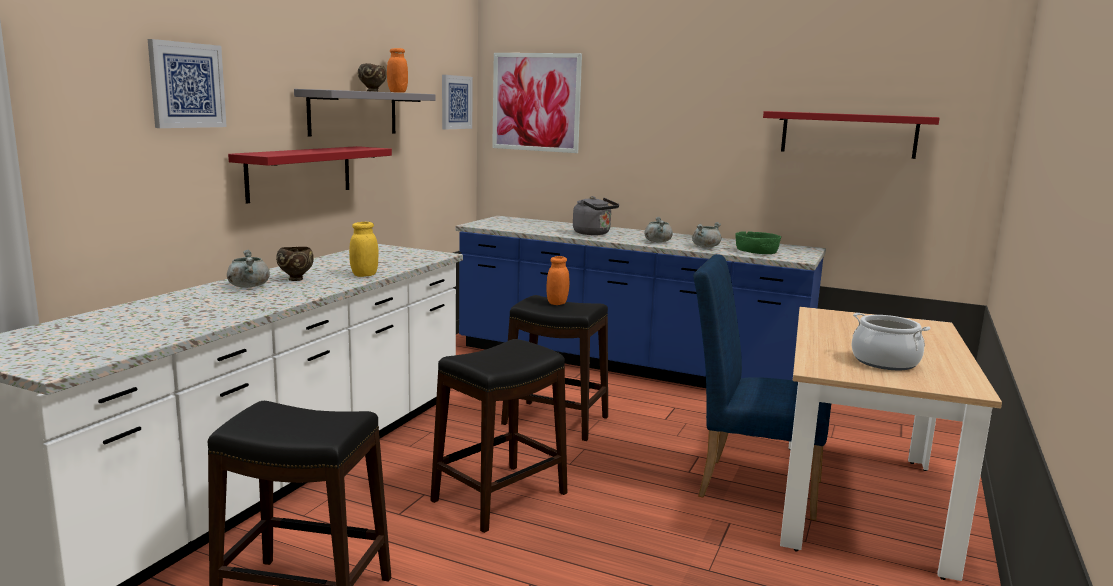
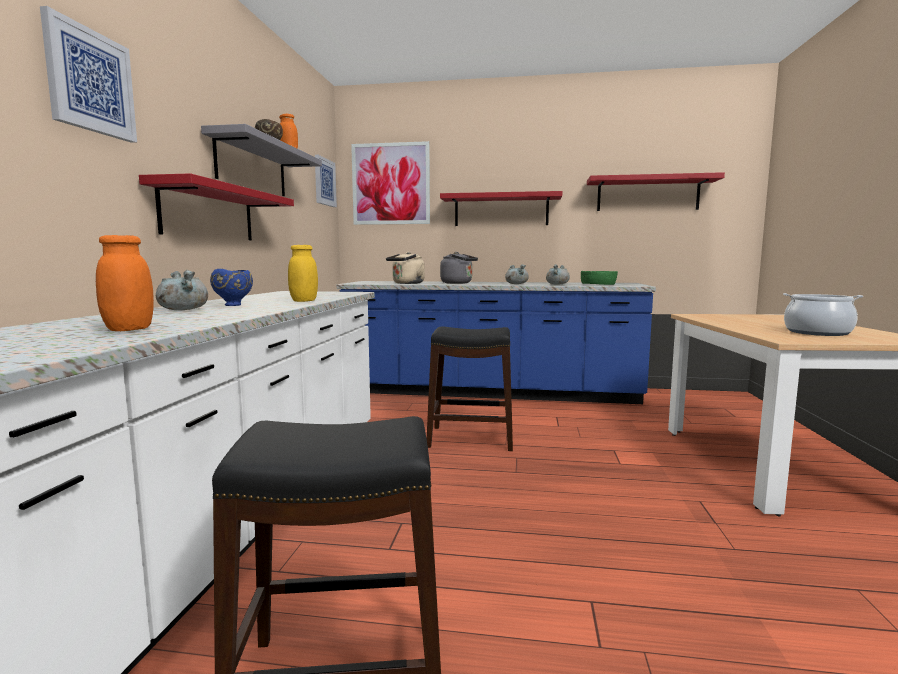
camera: 15 degrees left, 5 degrees down
brown bowl [276,247,314,281] -> blue bowl [210,269,253,306]
black stool [430,339,567,533] -> none
orange jar [546,256,570,305] -> orange jar moved to [96,235,154,331]
blue chair [693,254,831,521] -> none
none -> beige kettle [386,252,425,284]
none -> red shelf [440,191,562,226]

